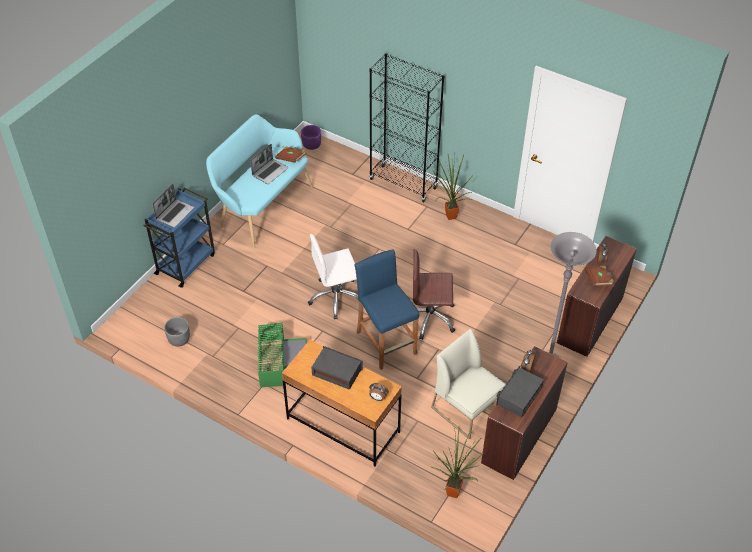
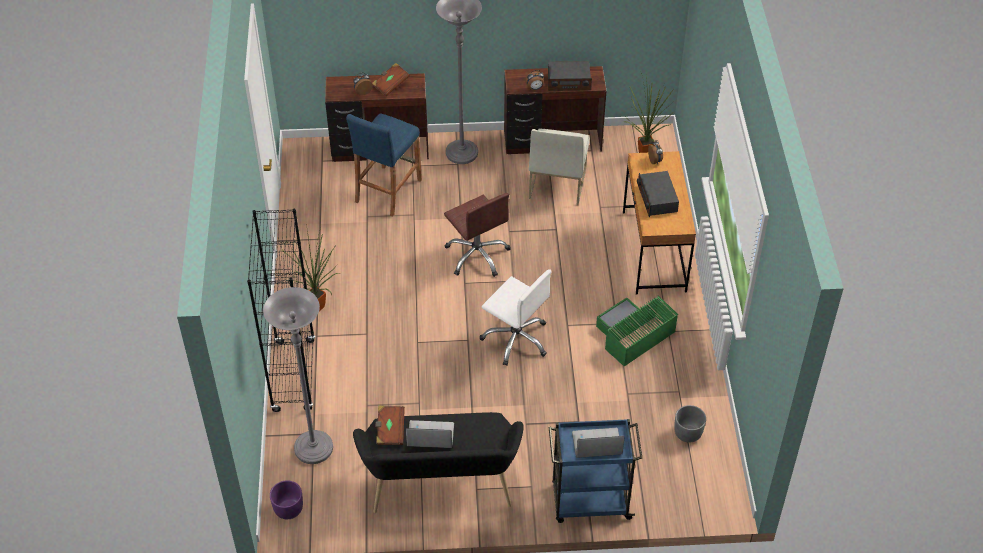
camera: 125 degrees left, 0 degrees up
turquoise bench [206,114,313,248] -> black bench [353,412,524,513]
blue stool [355,249,419,370] -> blue stool moved to [346,113,422,217]
none -> grey floor lamp [263,287,333,464]

